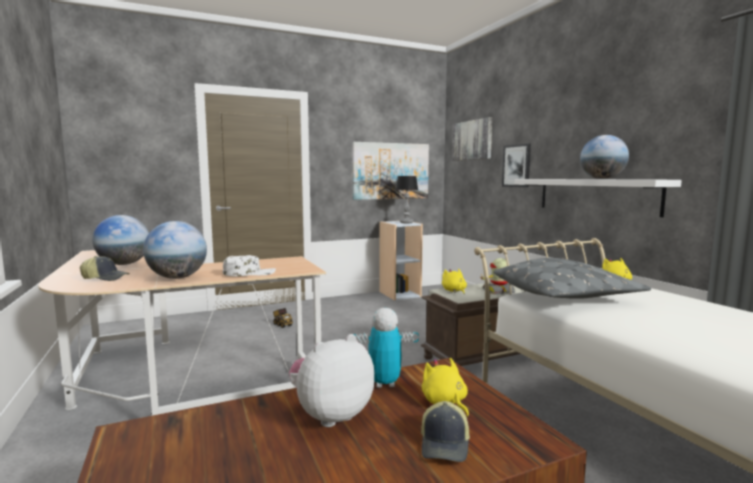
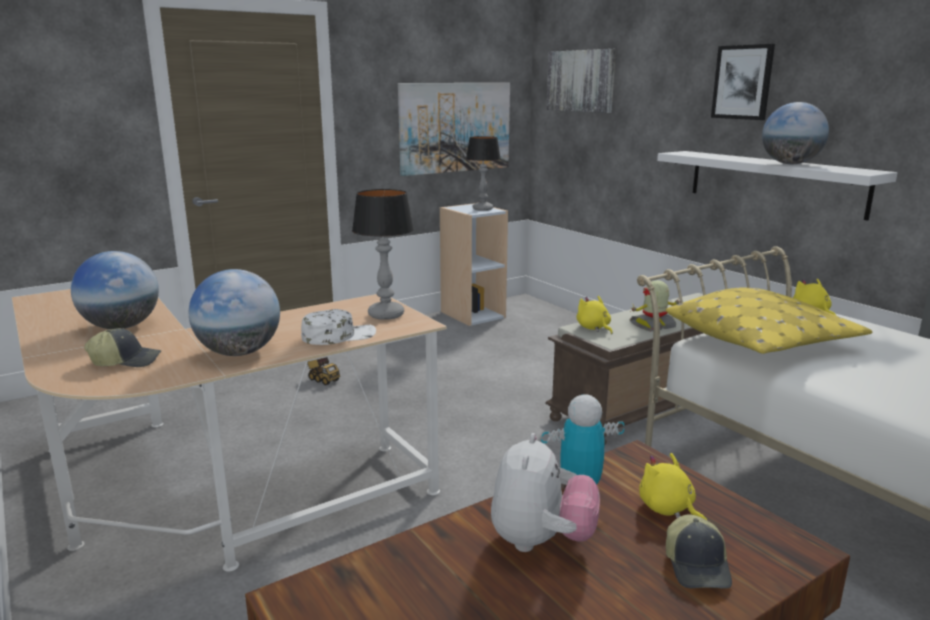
camera: 10 degrees left, 10 degrees up
plush toy [289,334,374,427] -> plush toy turned 150 degrees clockwise [491,433,600,552]
grey pillow [493,258,651,299] -> yellow pillow [666,288,873,354]
picture [502,143,531,187] -> picture moved to [711,44,775,120]
none -> table lamp [352,189,414,320]

